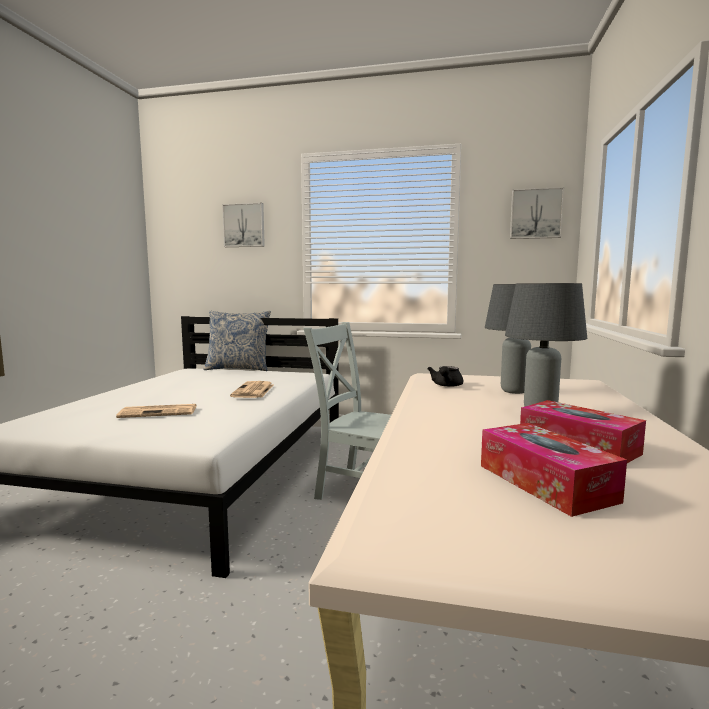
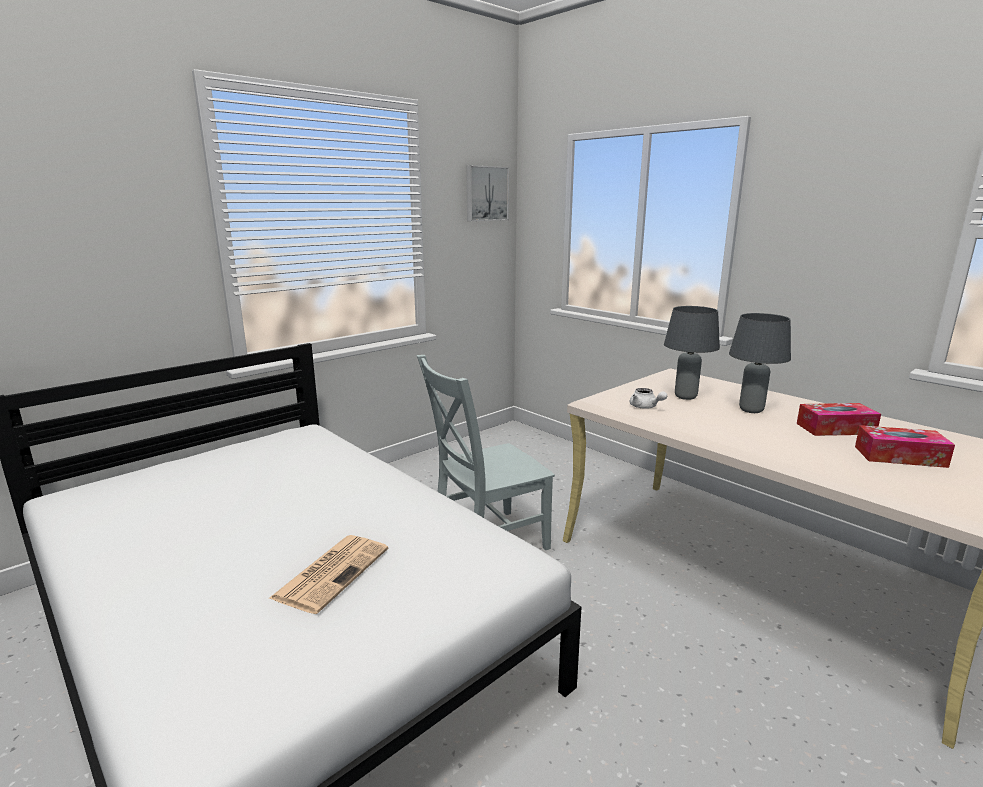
camera: 55 degrees left, 10 degrees up
pillow [203,311,271,371] -> none
picture [222,203,265,247] -> none
newspaper [230,381,273,398] -> none
black teapot [427,366,463,387] -> white teapot [629,388,667,409]

